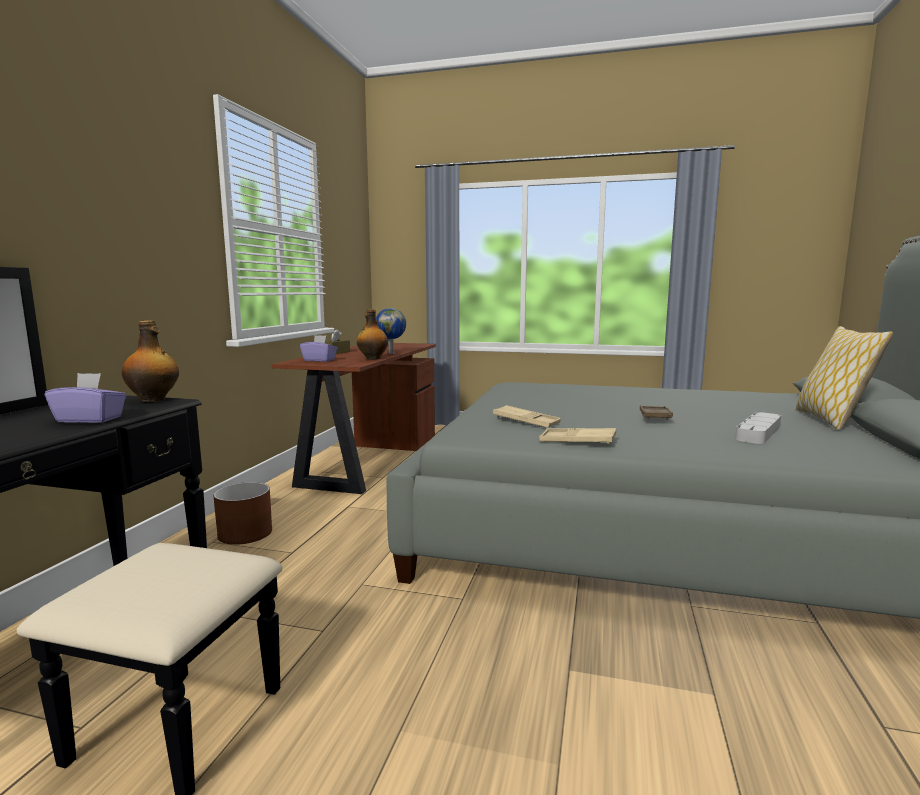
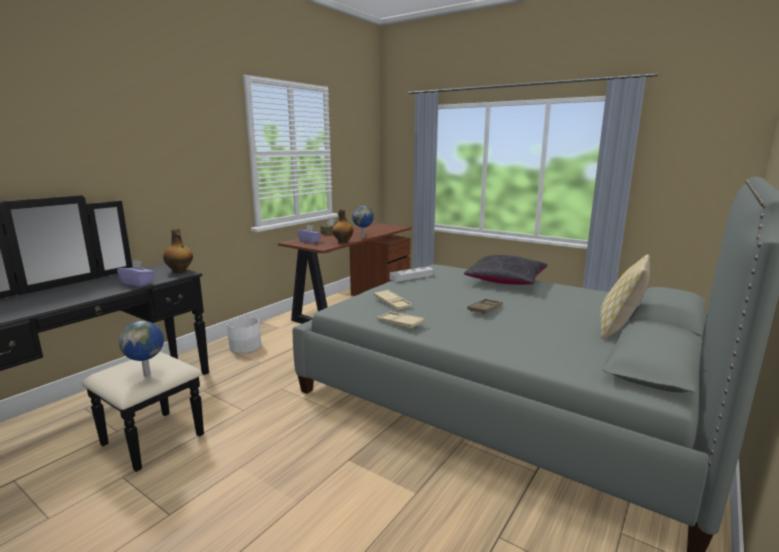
camera: 20 degrees right, 5 degrees up
brown planter [213,482,272,545] -> white planter [227,317,261,354]
grey tray [735,412,781,444] -> grey tray moved to [390,267,433,282]
none -> globe [119,321,164,377]
none -> black pillow [463,255,547,285]

